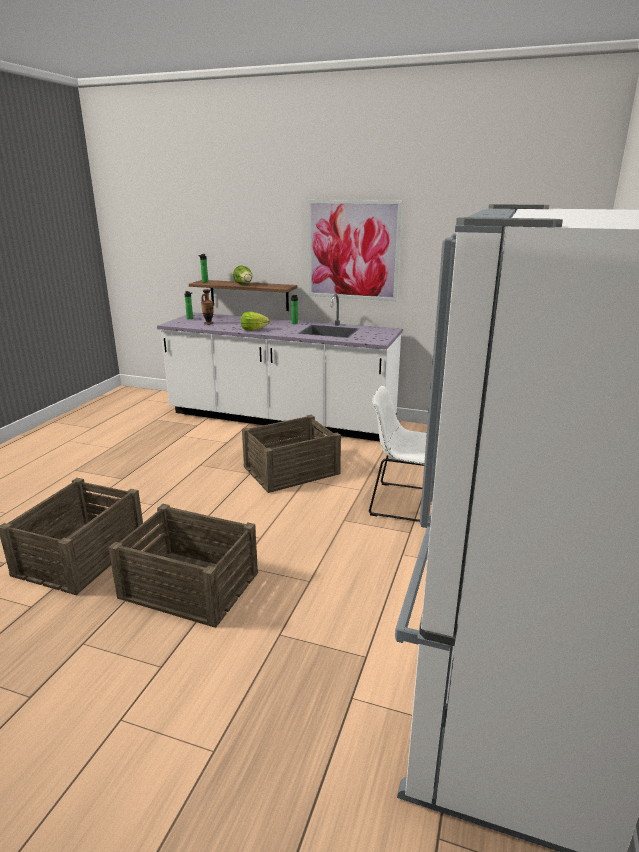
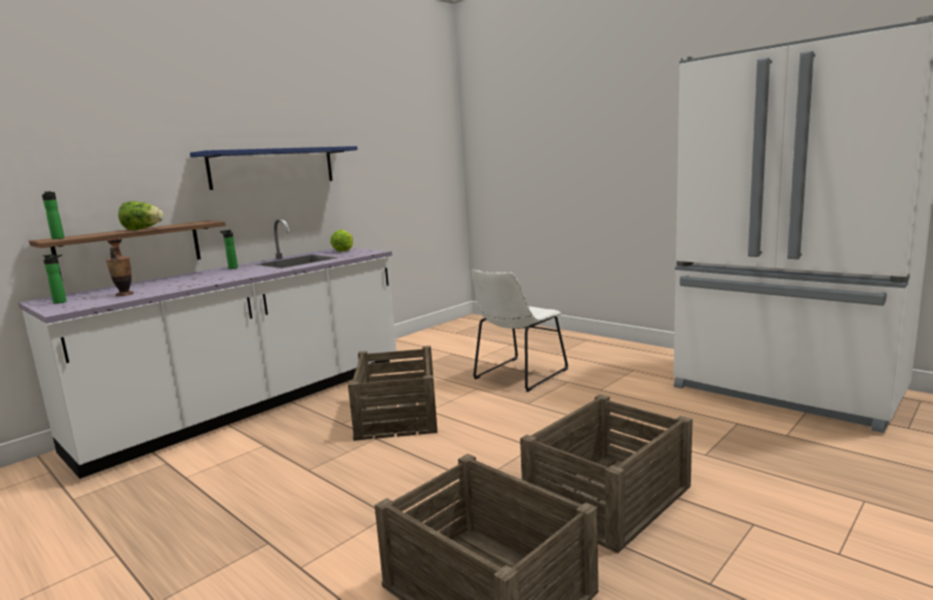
camera: 65 degrees left, 10 degrees down
lettuce [241,312,270,331] -> lettuce moved to [330,230,353,252]
picture [308,200,402,301] -> blue shelf [190,146,358,190]

